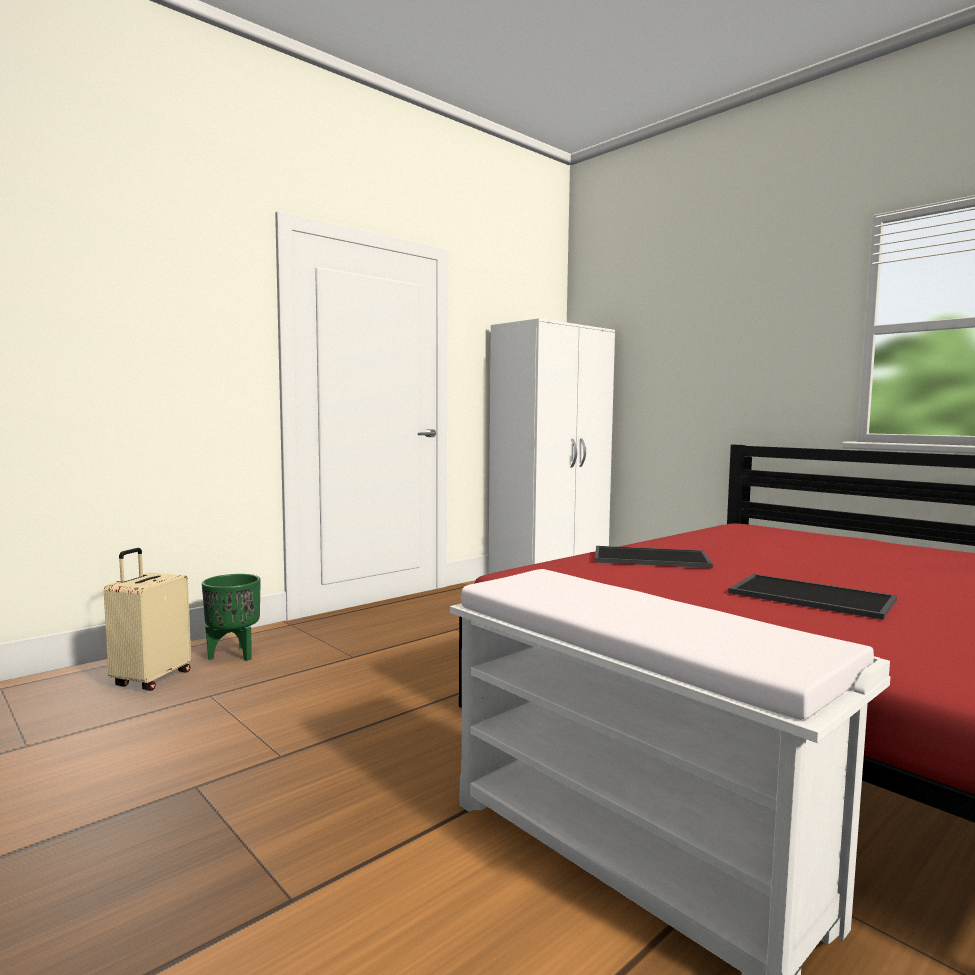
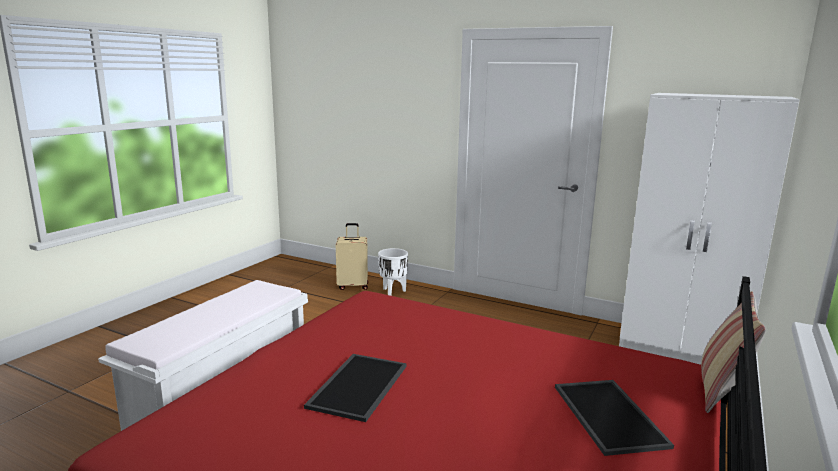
camera: 70 degrees right, 10 degrees up
green planter [202,574,261,661] -> white planter [378,248,408,296]
tray [595,546,713,568] -> tray moved to [555,380,674,456]
none -> pillow [701,291,766,413]

